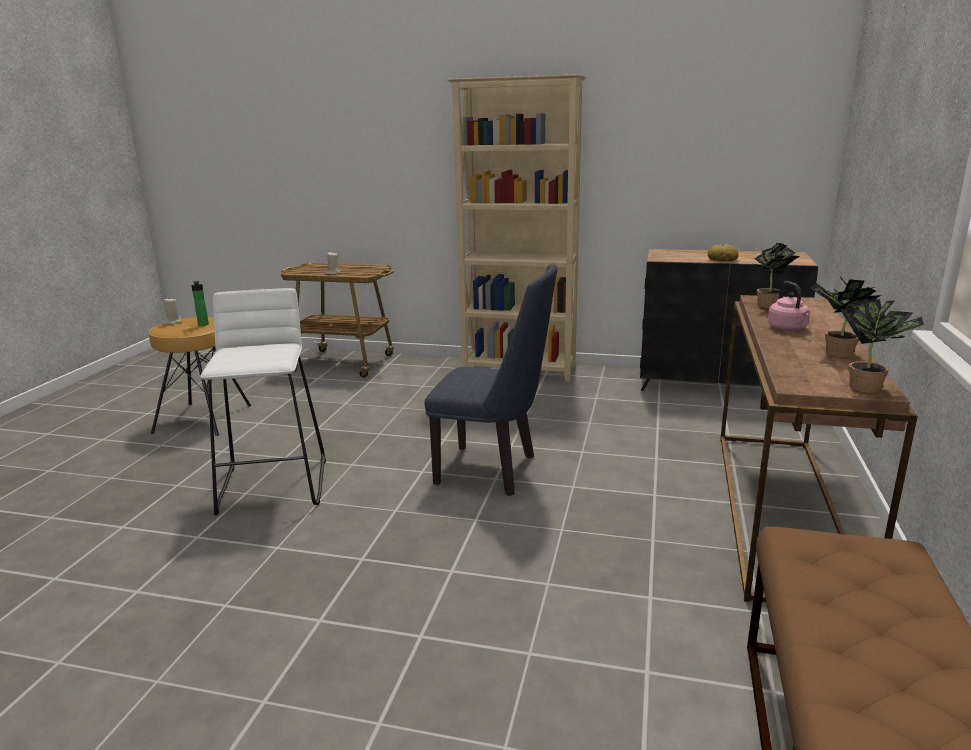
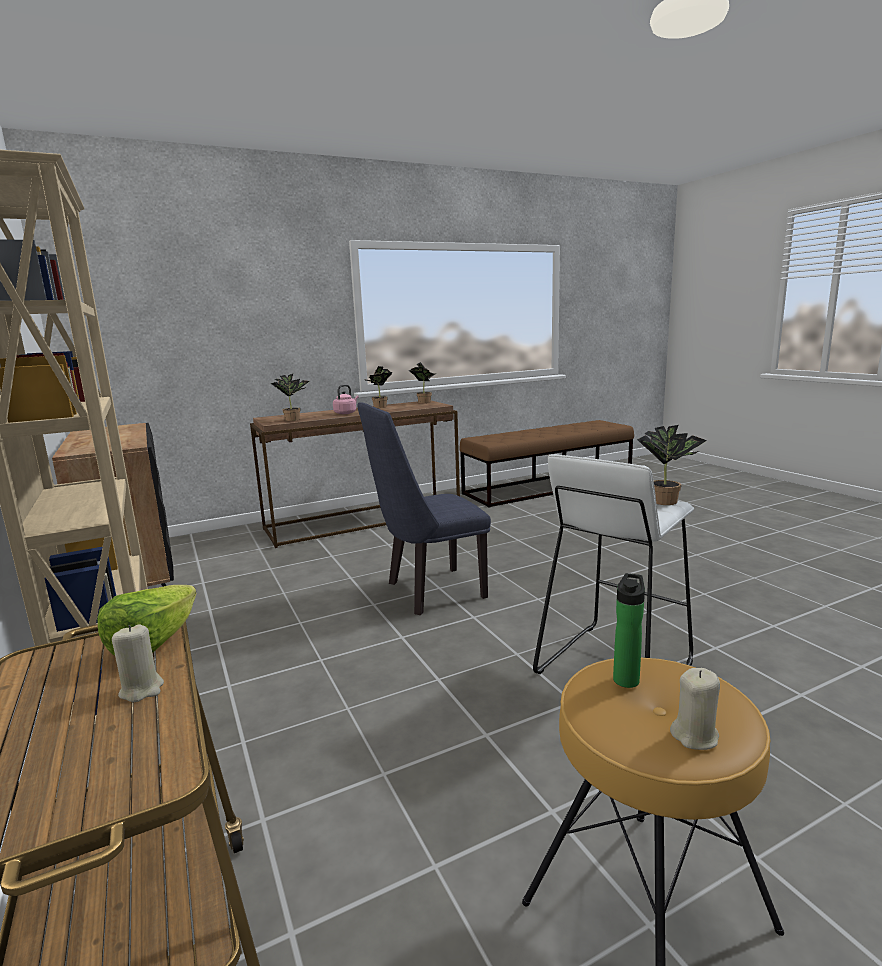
camera: 130 degrees left, 5 degrees down
blue chair [425,265,557,496] -> blue chair turned 90 degrees counterclockwise [357,402,491,615]
bread [708,244,738,262] -> none
none -> lettuce [97,585,196,655]
none -> potted plant [637,425,707,505]

